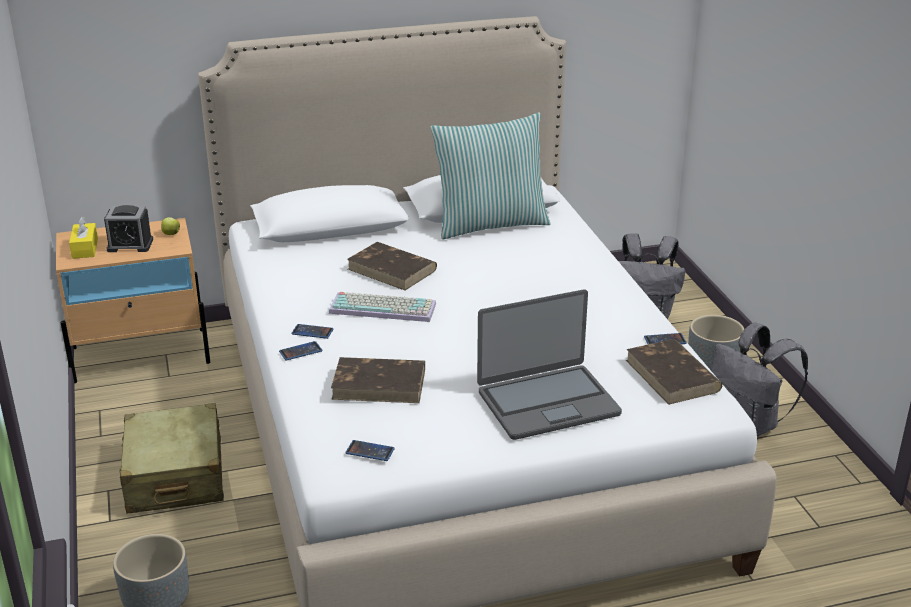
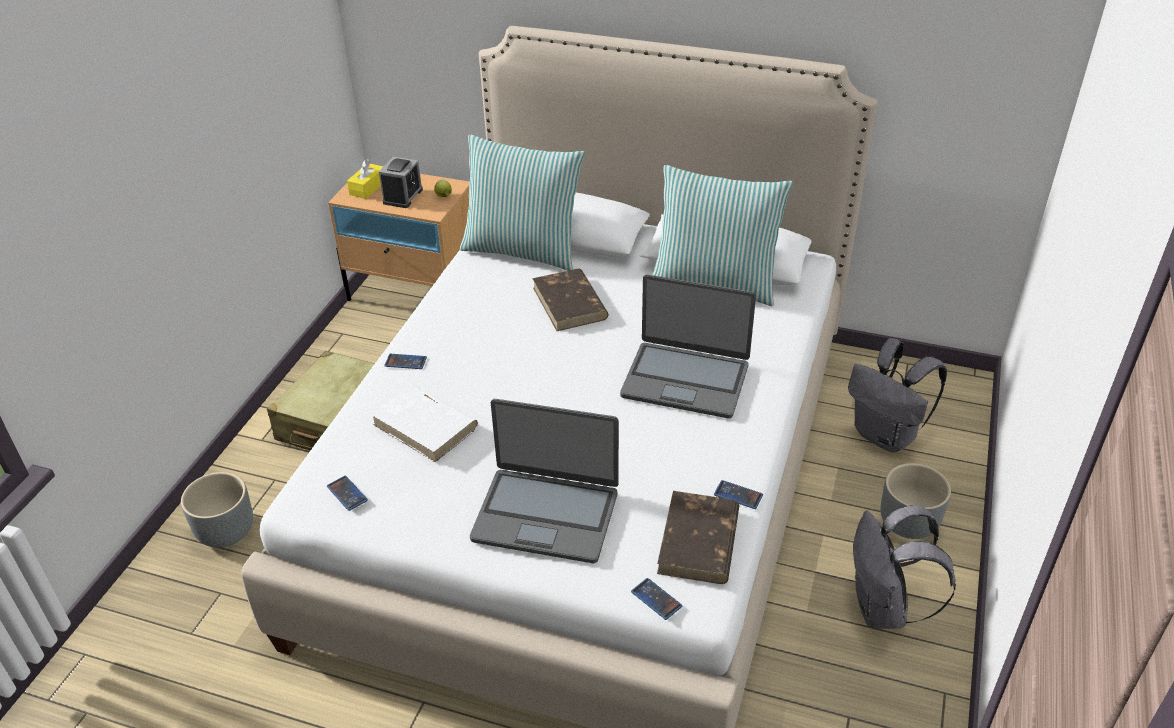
camera: 35 degrees right, 10 degrees up
alarm clock [104,205,153,252] -> alarm clock turned 105 degrees counterclockwise [379,157,423,208]
phone [291,324,334,339] -> phone moved to [631,578,682,620]
keyboard [329,292,436,322] -> none
brown book [331,357,425,403] -> white book [371,385,478,462]
none -> pillow [460,135,585,271]
none -> laptop [620,274,756,418]

